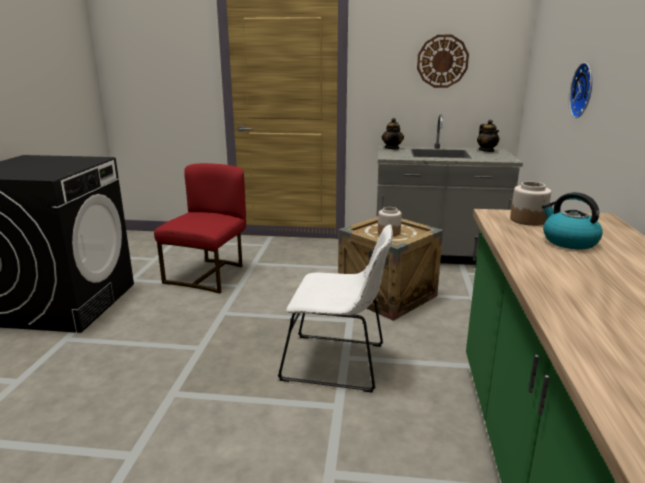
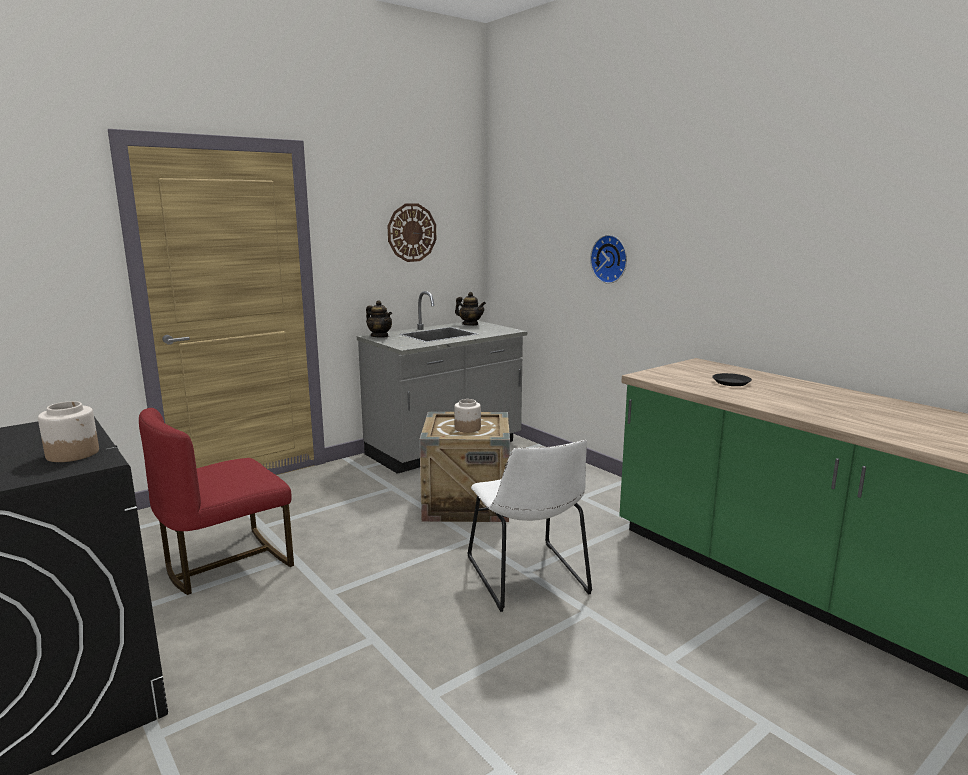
camera: 45 degrees left, 5 degrees down
red chair [154,163,246,294] -> red chair turned 105 degrees counterclockwise [139,408,294,595]
white chair [278,225,393,393] -> white chair turned 105 degrees clockwise [467,440,592,612]
jar [510,182,551,226] -> jar moved to [38,401,99,462]
kettle [542,192,603,249] -> black plate [712,373,752,386]

